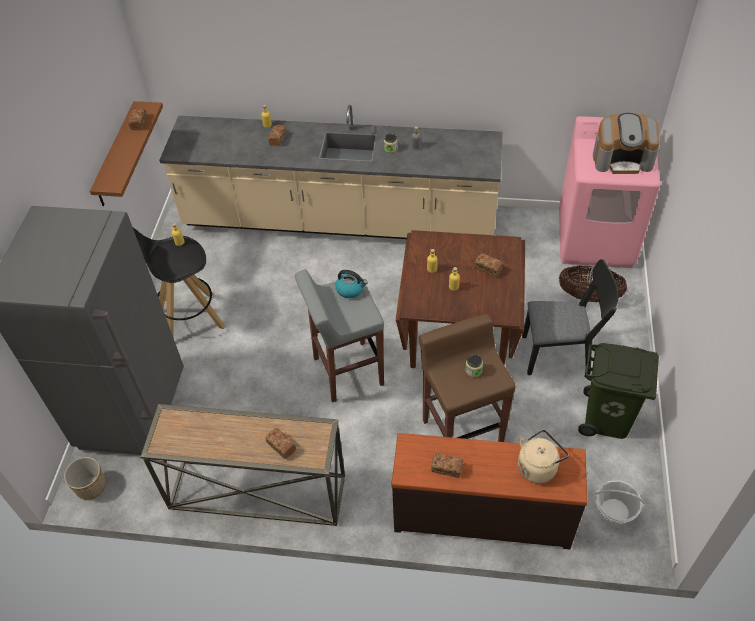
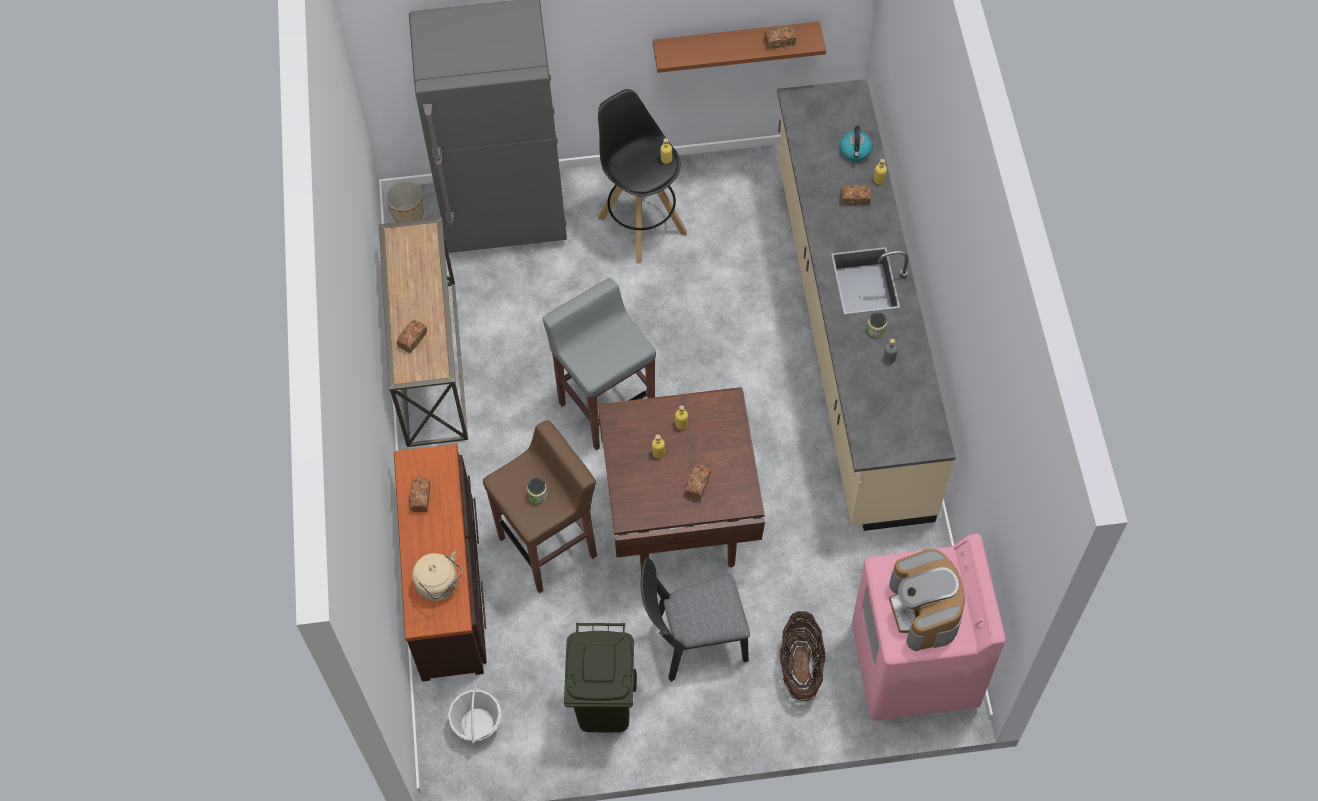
camera: 75 degrees right, 10 degrees up
kettle [335,270,368,298] -> kettle moved to [839,126,873,161]
black chair [522,259,618,375] -> black chair turned 90 degrees clockwise [641,558,750,682]

